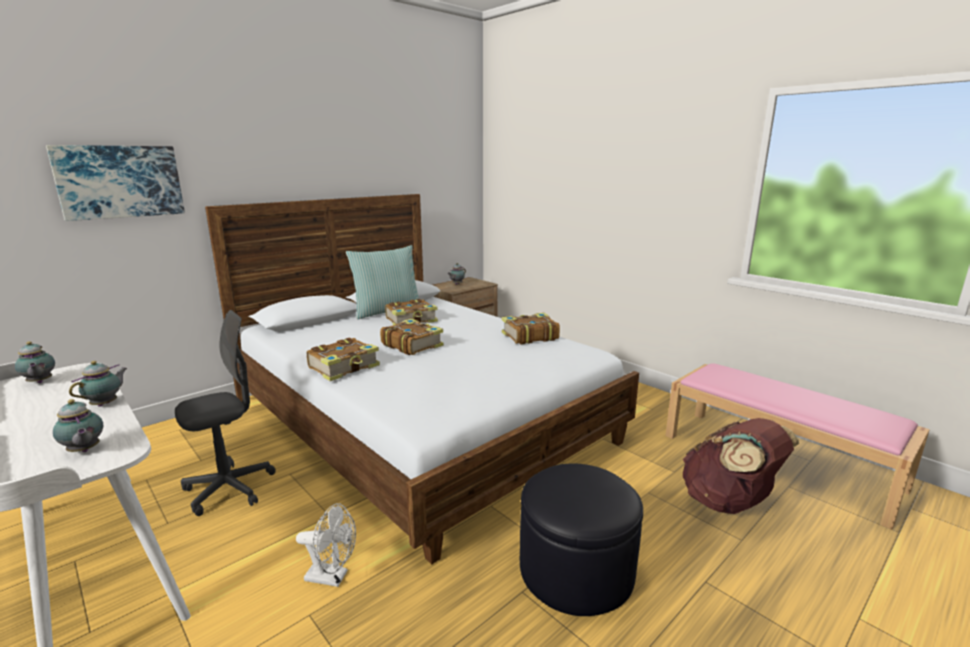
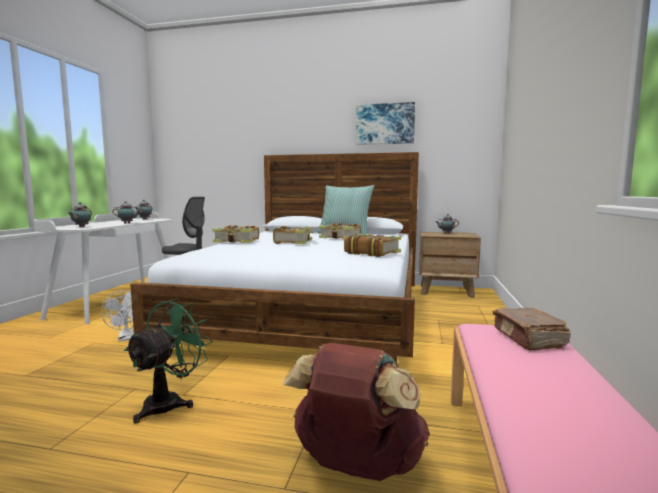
camera: 55 degrees right, 10 degrees down
picture [46,145,185,221] -> picture moved to [356,102,415,145]
black ottoman [520,464,643,616] -> green fan [124,298,213,424]
none -> brown book [493,308,571,351]

